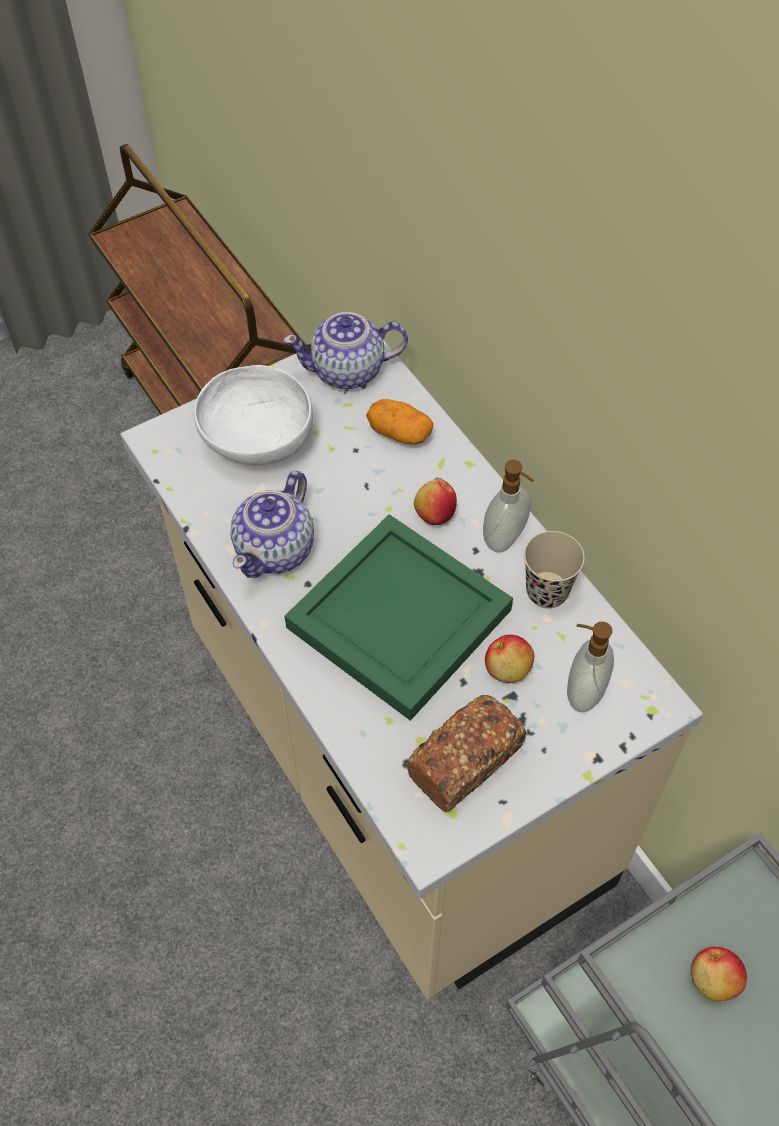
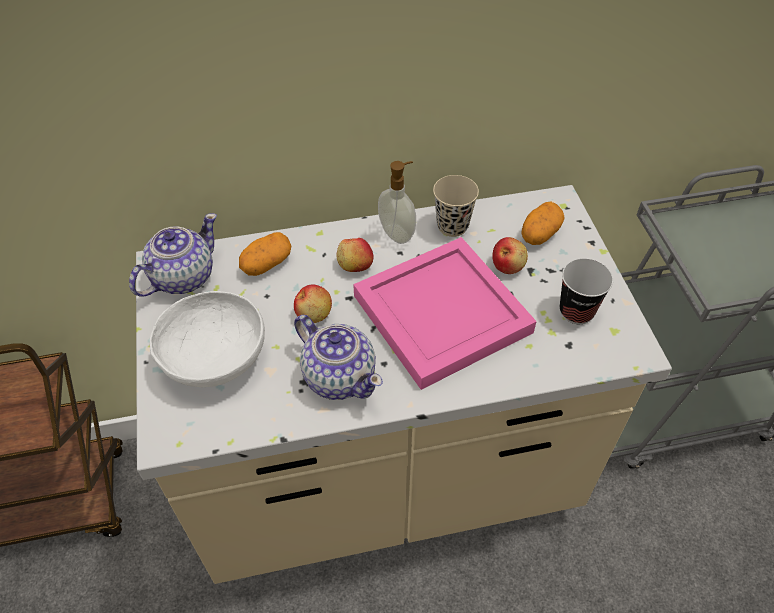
camera: 70 degrees left, 5 degrees down
teapot [283,312,408,389] -> teapot turned 150 degrees counterclockwise [129,213,217,297]
green tray [285,514,513,721] -> pink tray [353,237,537,390]
bread [406,695,526,812] -> cup [560,258,613,324]
soap dispenser [567,622,614,712] -> potato [521,201,565,245]
apple [691,947,747,1001] -> apple moved to [294,285,332,323]

